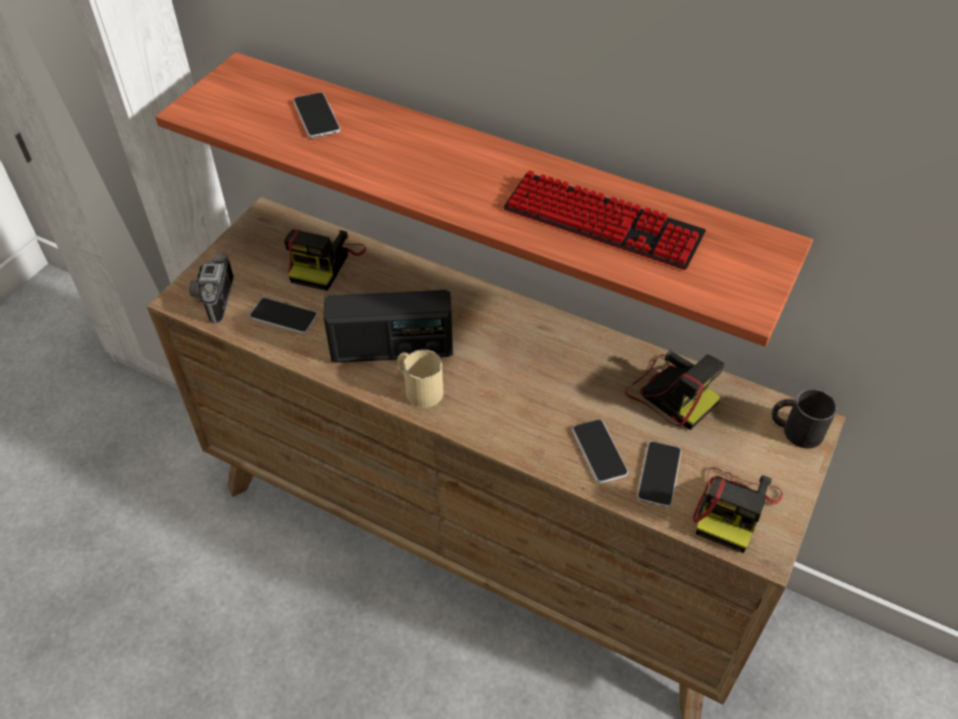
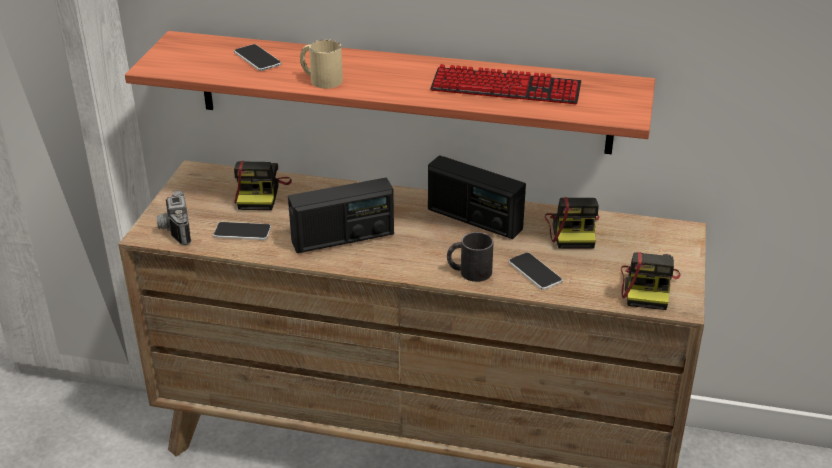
camera: 15 degrees left, 15 degrees down
beige mug [397,349,444,408] -> beige mug moved to [300,39,343,89]
camera [625,349,725,430] -> camera turned 60 degrees clockwise [545,197,599,249]
phone [637,441,681,507] -> none
black mug [772,389,837,449] -> black mug moved to [447,232,494,282]
none -> radio [428,156,526,239]

